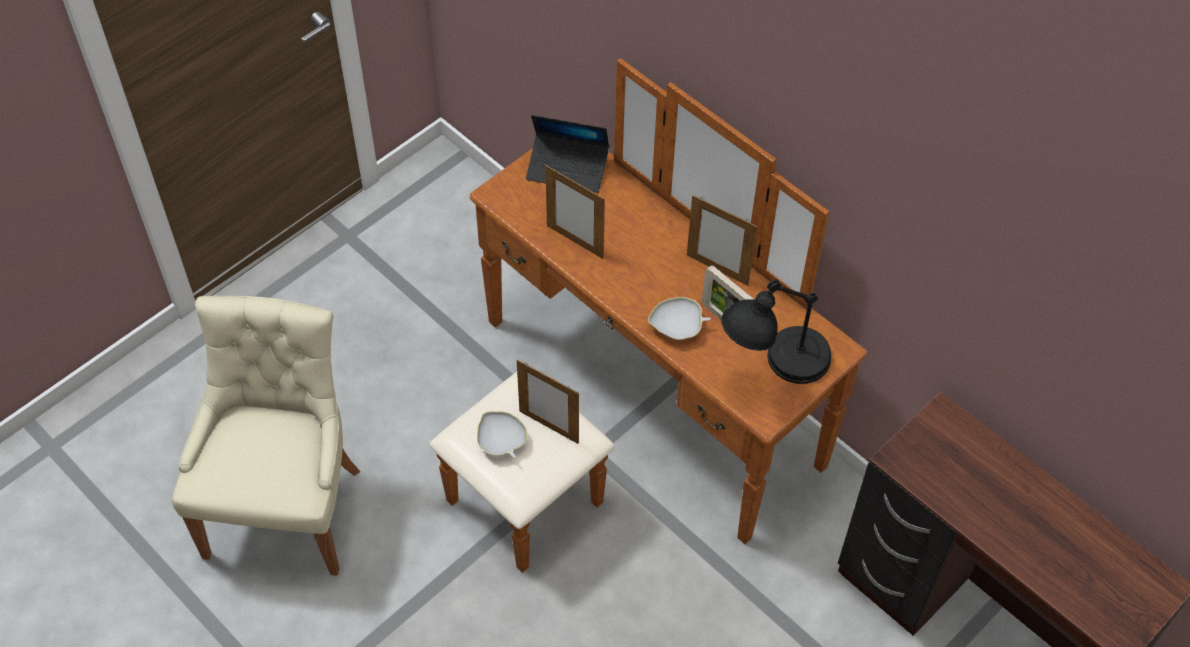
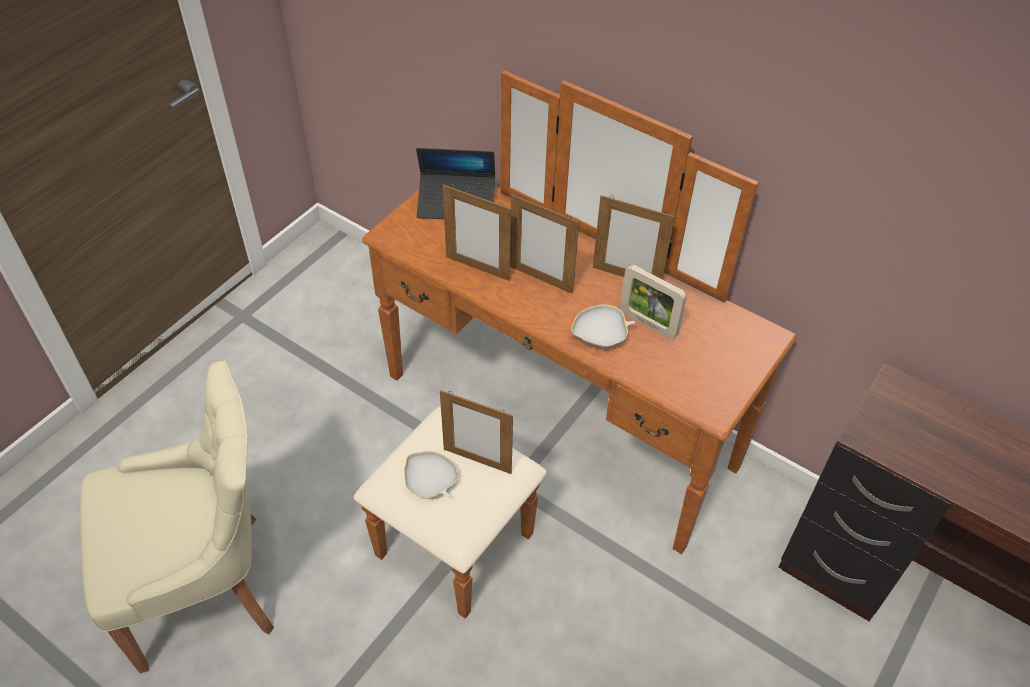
camera: 10 degrees left, 5 degrees down
beige chair [172,296,360,576] -> beige chair turned 75 degrees clockwise [80,359,274,673]
black table lamp [721,279,831,384] -> none
none -> picture frame [510,194,579,294]

